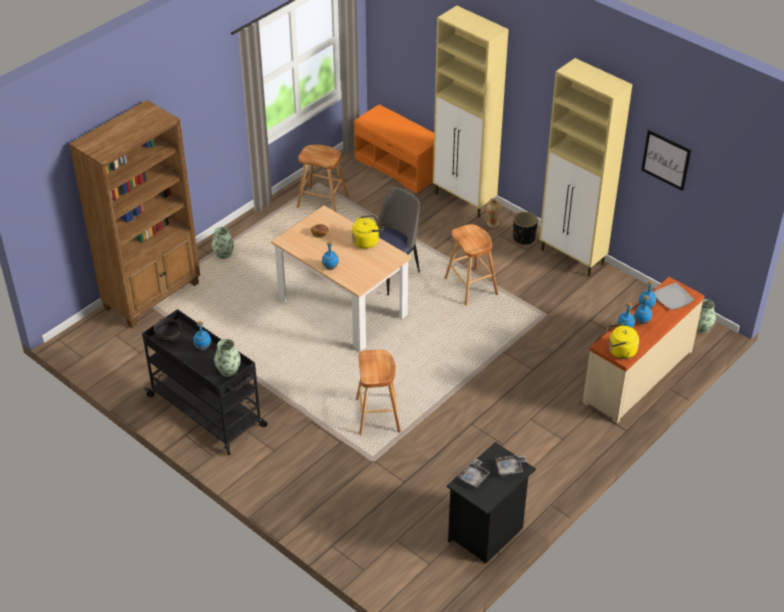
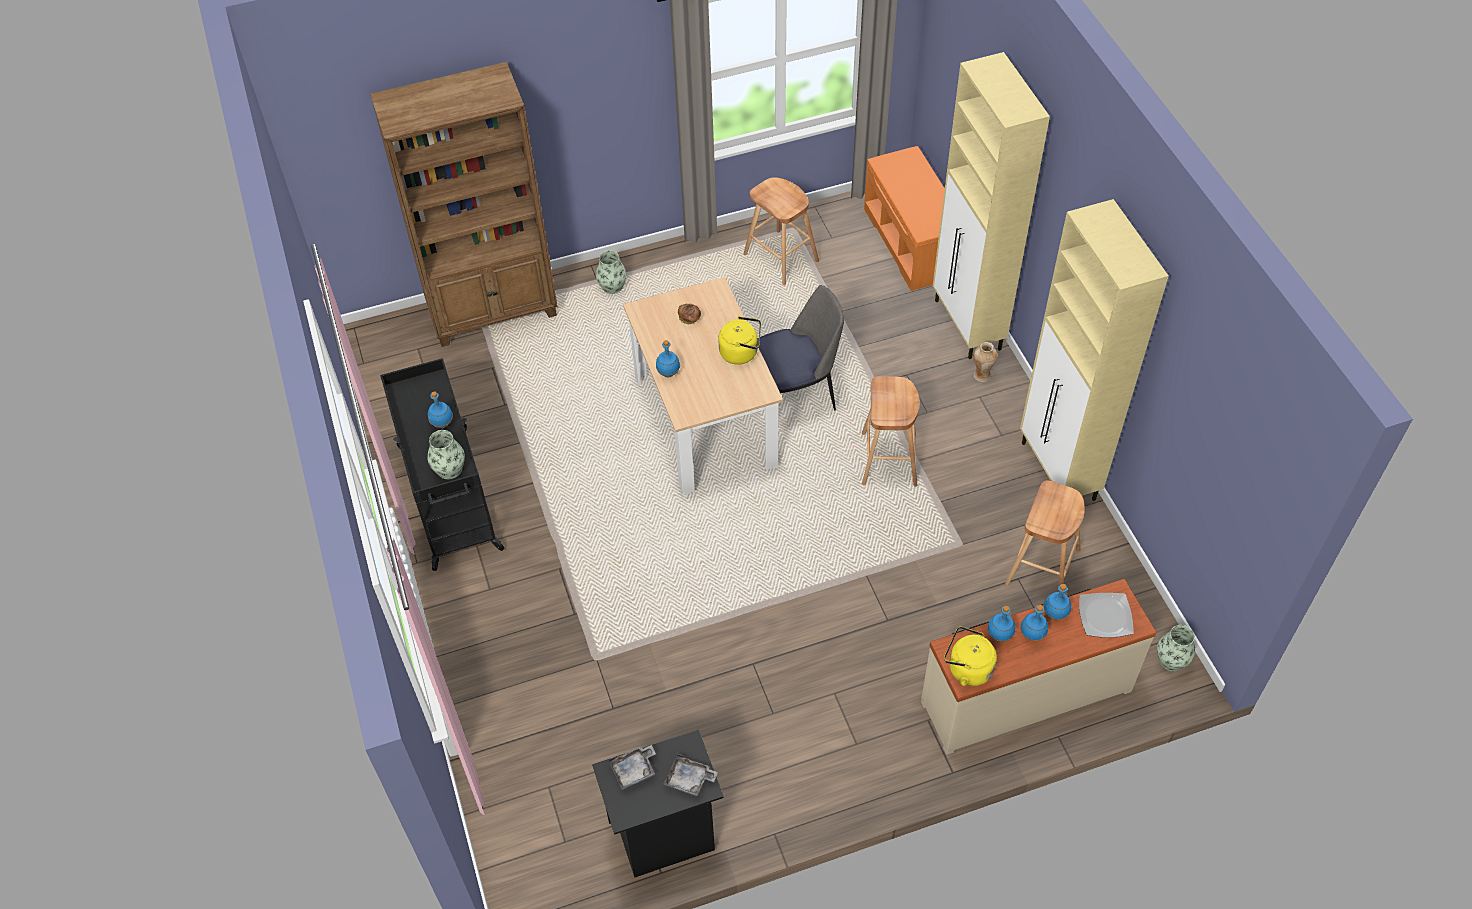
camera: 30 degrees right, 10 degrees up
black bowl [154,318,181,343] -> none
brown stool [356,350,401,435] -> brown stool moved to [1005,480,1085,592]
black planter [513,212,538,245] -> none
picture [641,130,691,191] -> none

